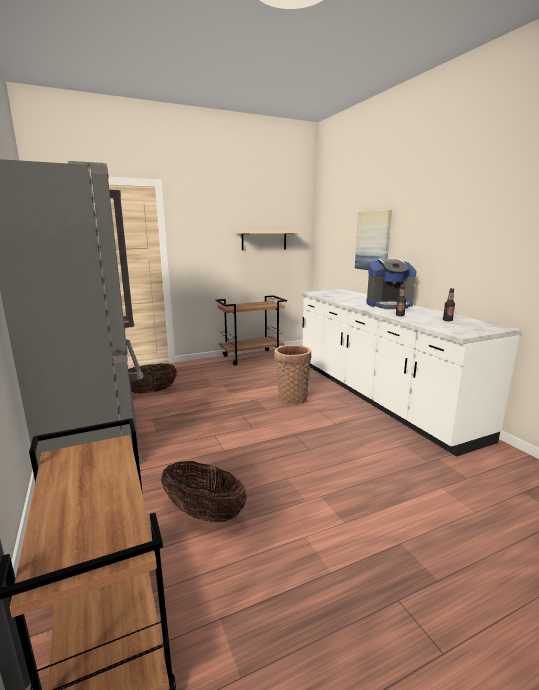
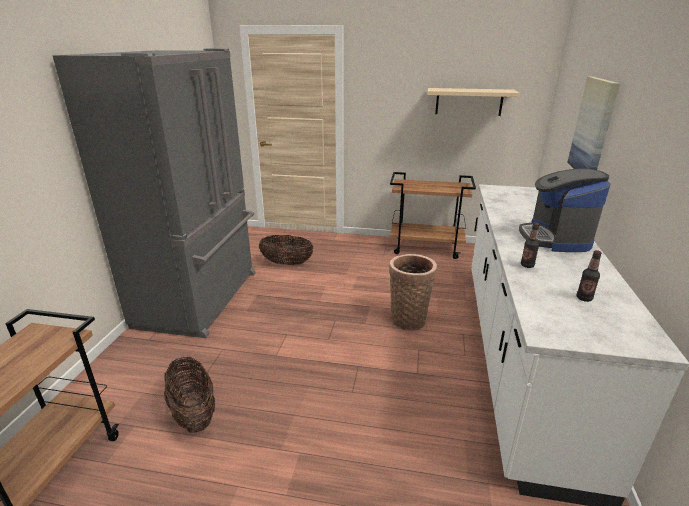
camera: 35 degrees right, 10 degrees up
coffee machine [366,259,416,309] -> coffee machine turned 60 degrees clockwise [519,168,610,252]

